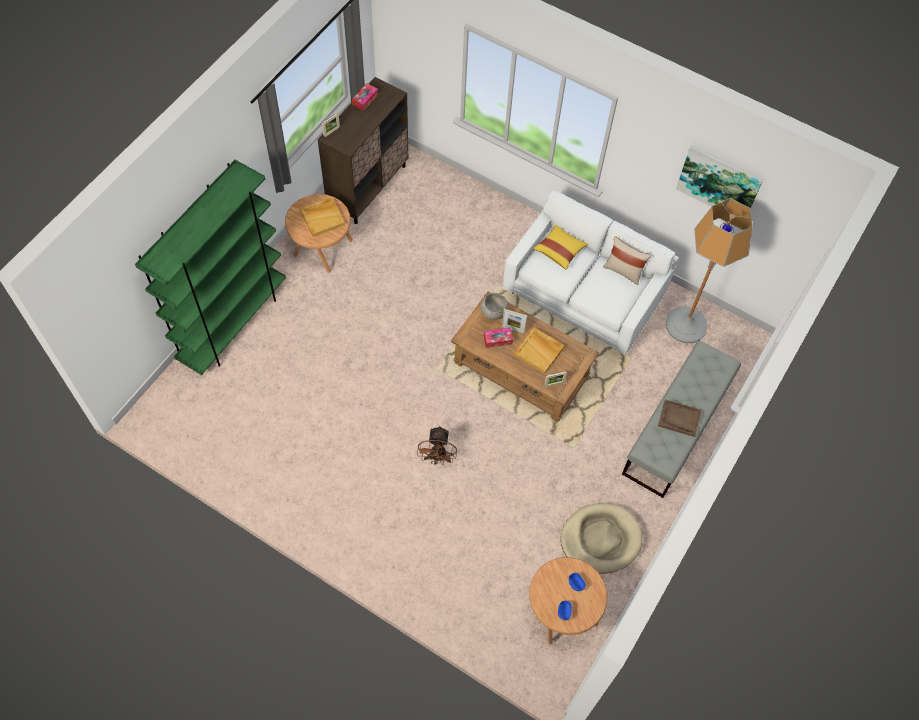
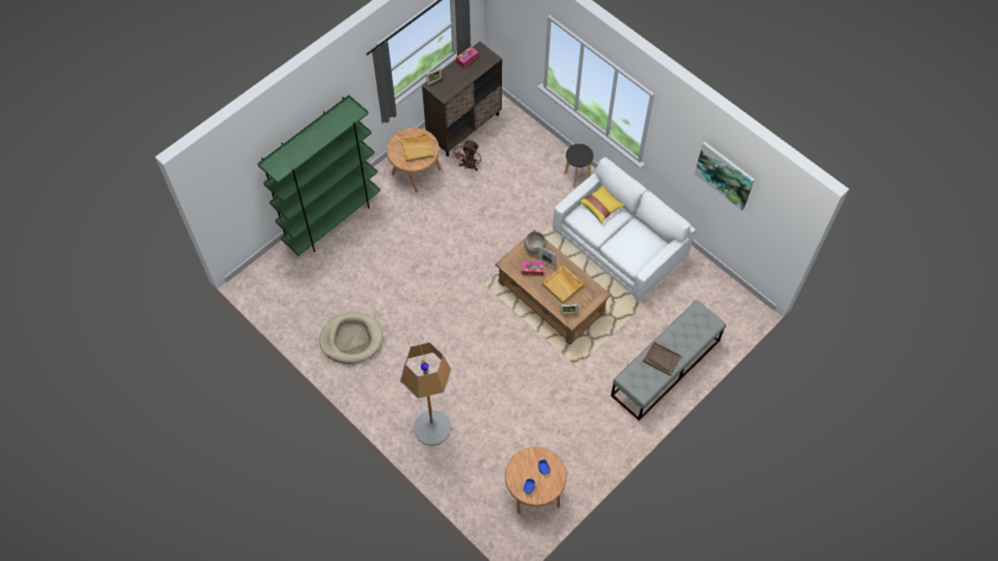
camera: 15 degrees right, 0 degrees up
brown fan [417,426,457,465] -> brown fan moved to [452,140,481,171]
beige dog bed [561,503,643,574] -> beige dog bed moved to [319,312,383,364]
beige pillow [603,236,651,285] -> none
floor lamp [666,198,753,343] -> floor lamp moved to [400,342,451,446]
none -> black stool [564,144,594,188]

